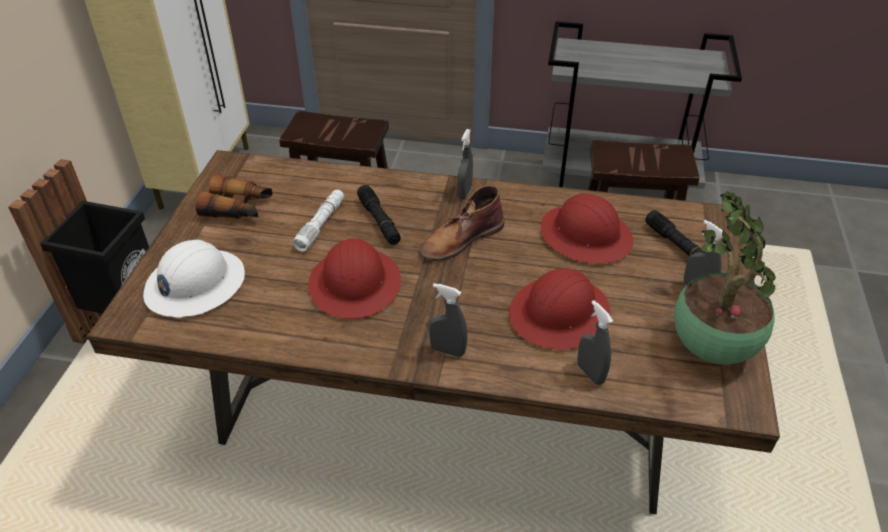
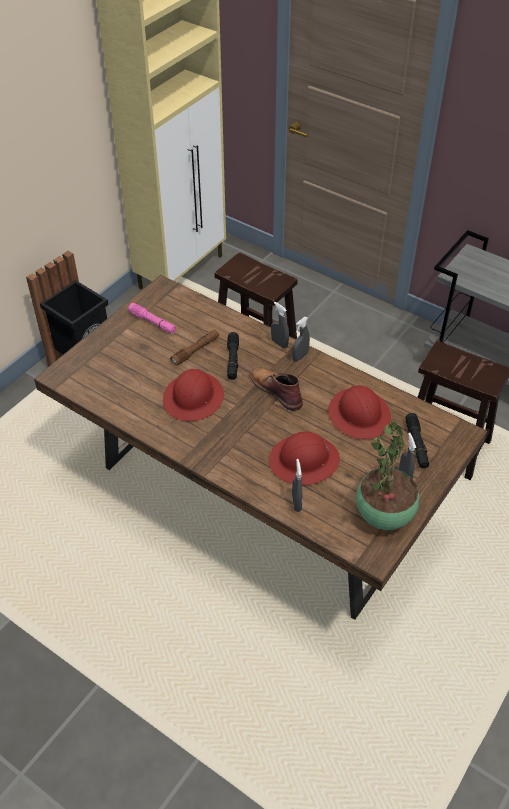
camera: 25 degrees right, 5 degrees up
white hard hat [143,240,245,318] -> none
binoculars [196,174,273,219] -> pink flashlight [128,303,176,334]
white flashlight [293,190,344,251] -> brown flashlight [170,330,219,366]
brown boot [419,185,504,261] -> brown boot turned 60 degrees clockwise [250,367,303,411]
grey spray bottle [429,283,468,357] -> grey spray bottle moved to [271,302,289,348]

